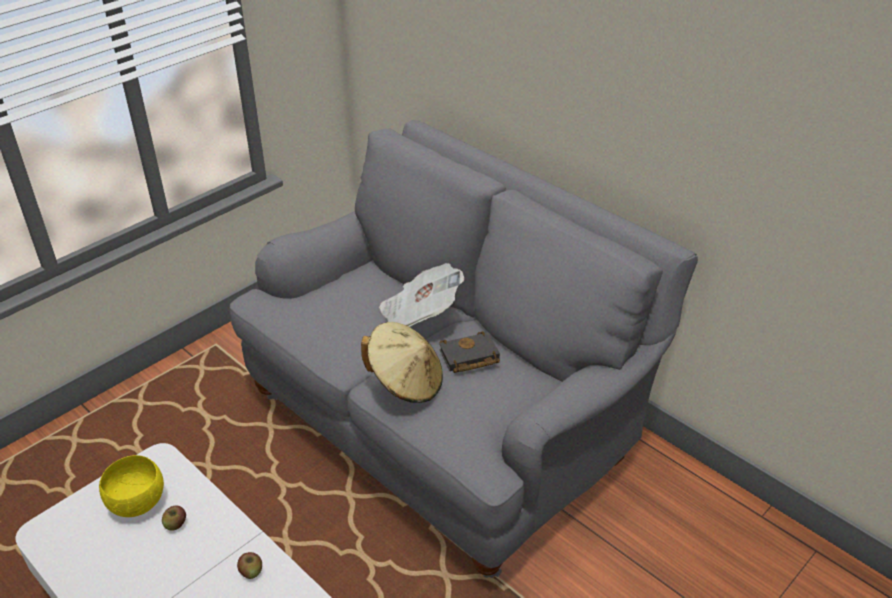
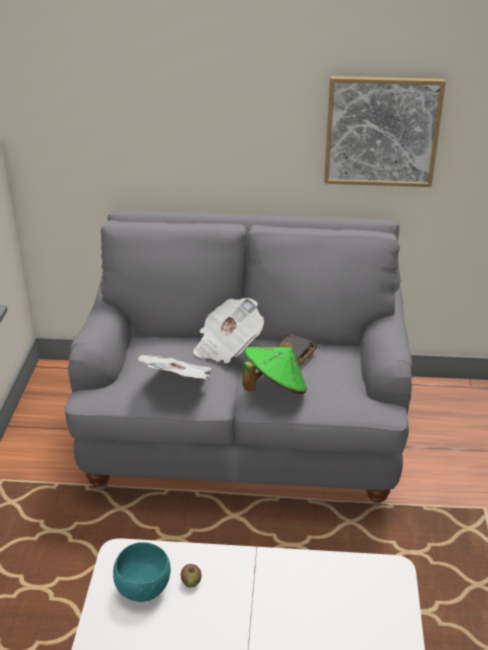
camera: 40 degrees left, 5 degrees down
yellow bowl [99,455,164,517] -> turquoise bowl [113,542,171,602]
apple [237,552,262,579] -> none
beige hat [361,322,443,403] -> green hat [243,347,307,394]
none -> newspaper [138,355,211,379]
none -> picture [324,76,446,187]

